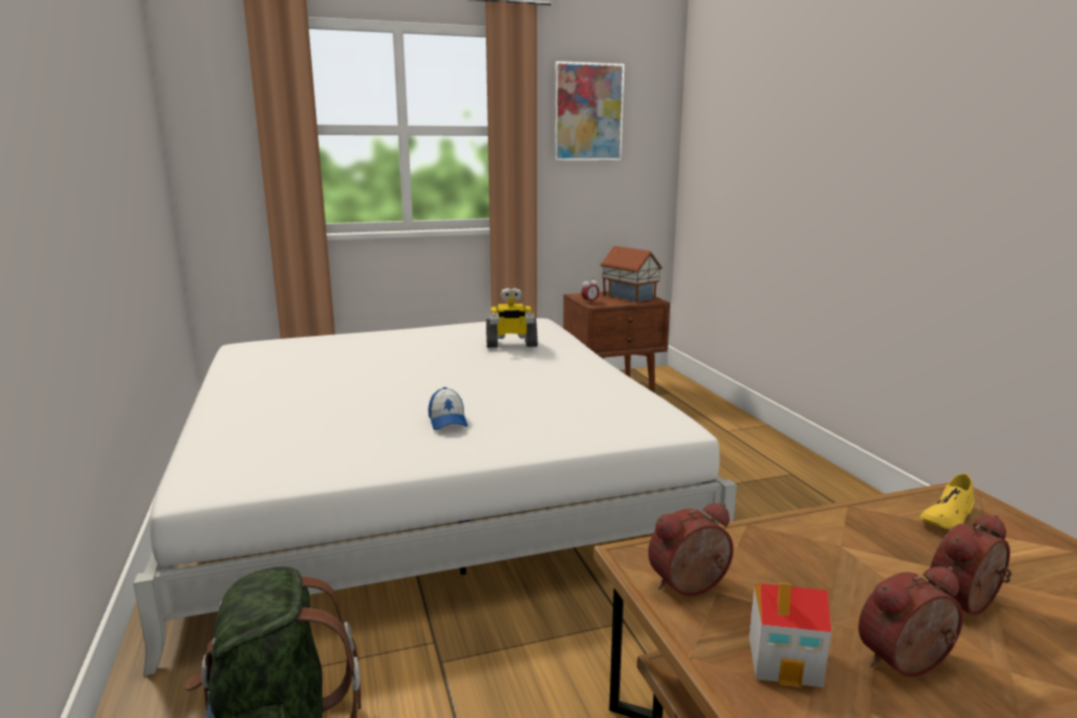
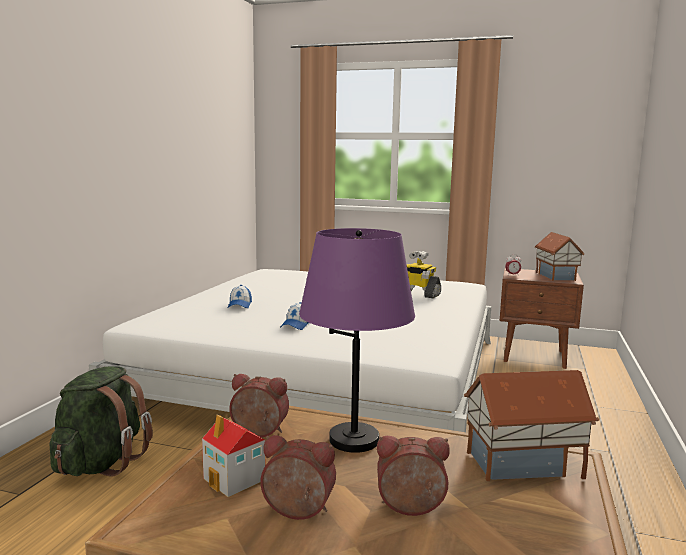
camera: 35 degrees right, 5 degrees down
picture [554,61,624,161] -> none
yellow shoe [920,473,974,529] -> toy house [464,370,599,481]
none -> cap [227,285,252,308]
none -> purple table lamp [299,228,415,453]

